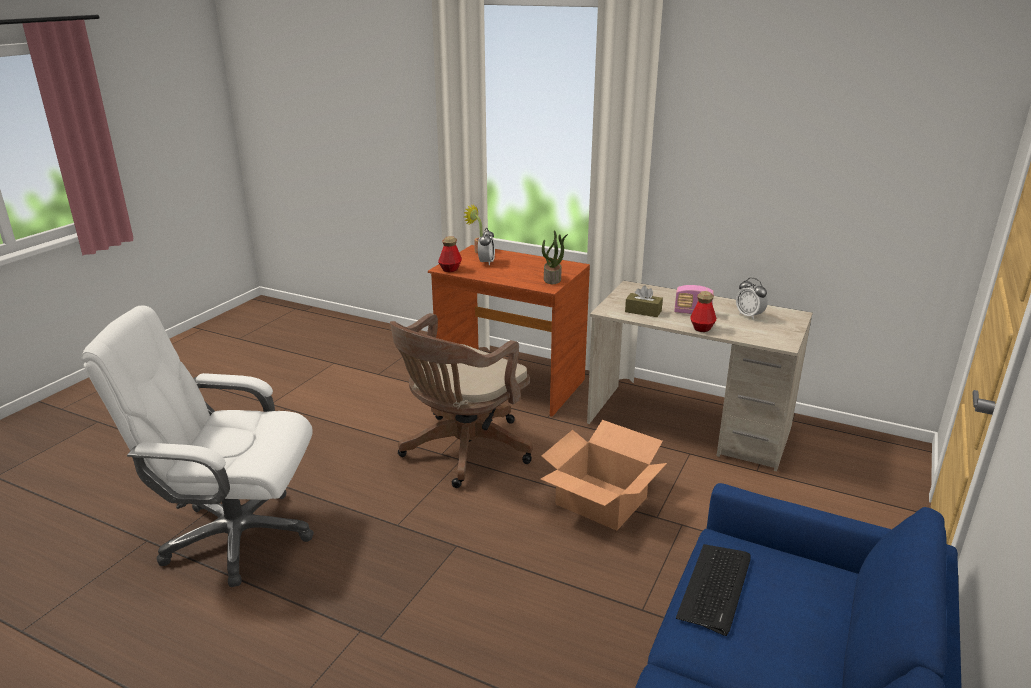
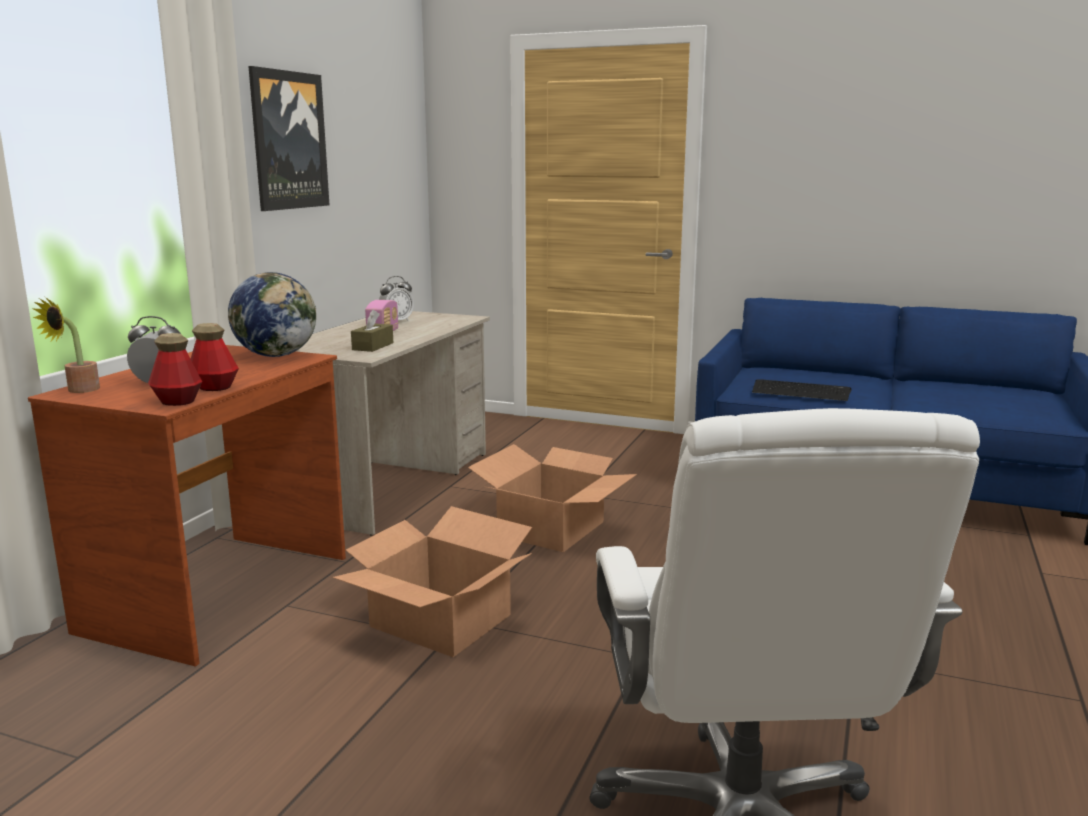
camera: 95 degrees left, 10 degrees down
brown office chair [390,313,533,488] -> cardboard box [332,506,532,657]
potted plant [542,230,568,284] -> globe [228,272,317,357]
bottle [690,291,716,332] -> bottle moved to [191,323,239,391]
none -> picture [248,66,329,211]

